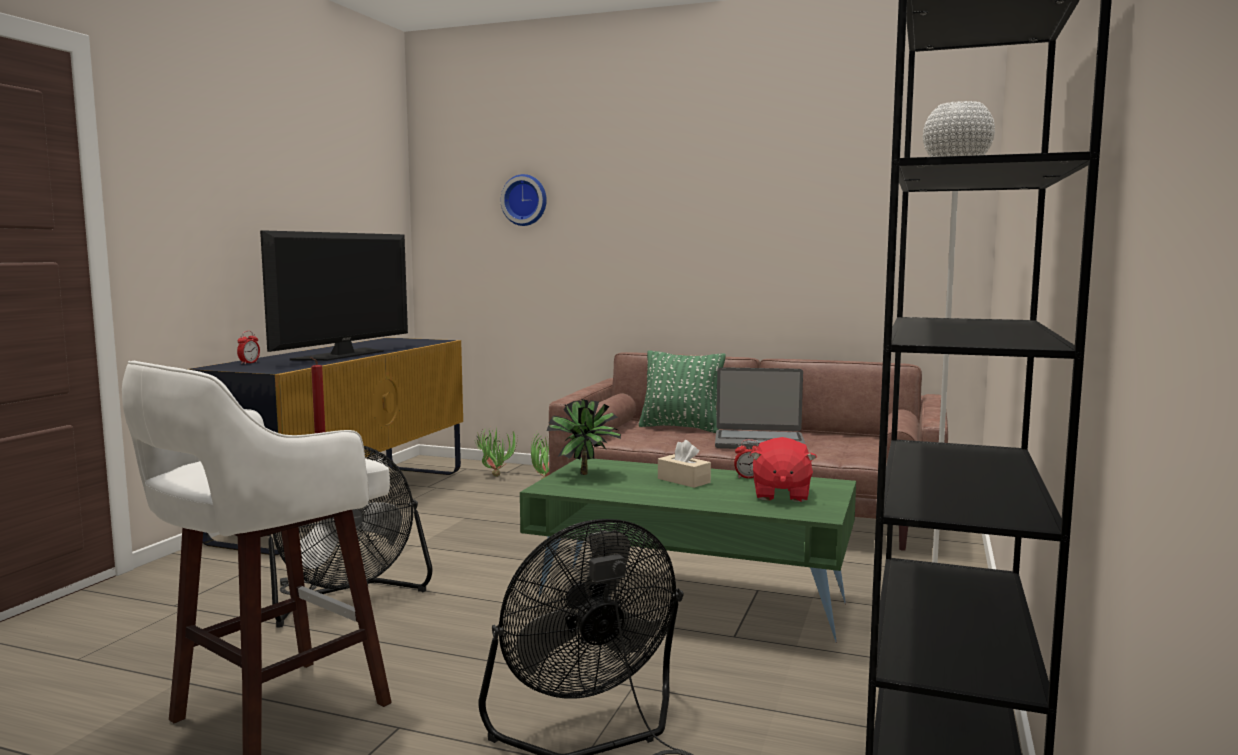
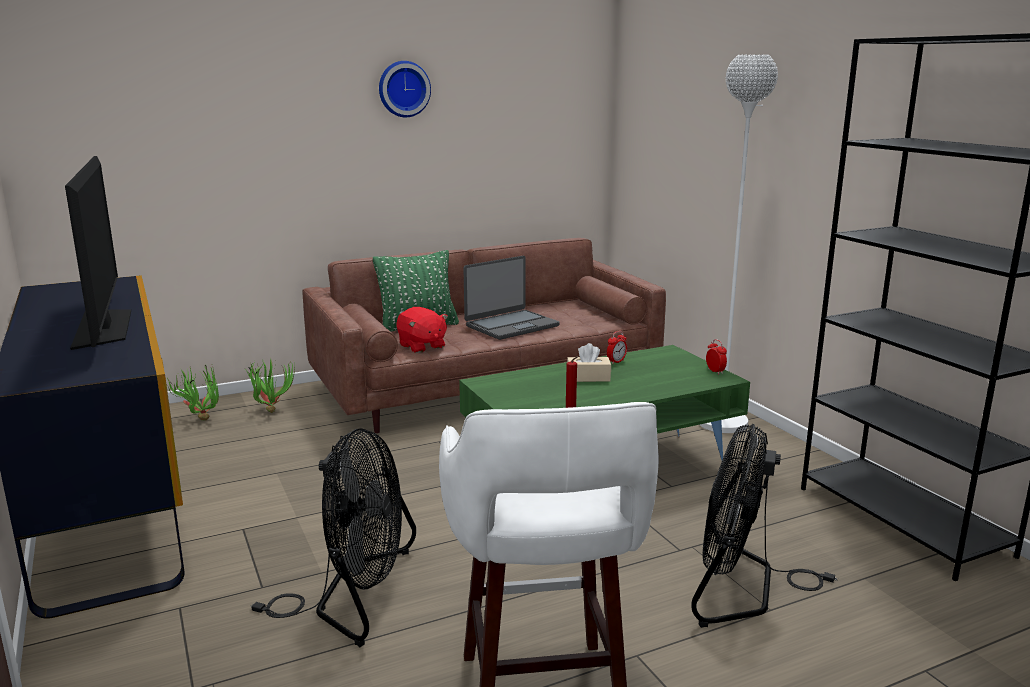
camera: 45 degrees left, 10 degrees up
alarm clock [237,331,260,364] -> alarm clock moved to [706,339,727,375]
wall clock [501,174,547,226] -> wall clock moved to [379,61,431,117]
potted plant [546,399,621,475] -> none
red plush toy [750,437,817,502] -> red plush toy moved to [397,307,448,353]

